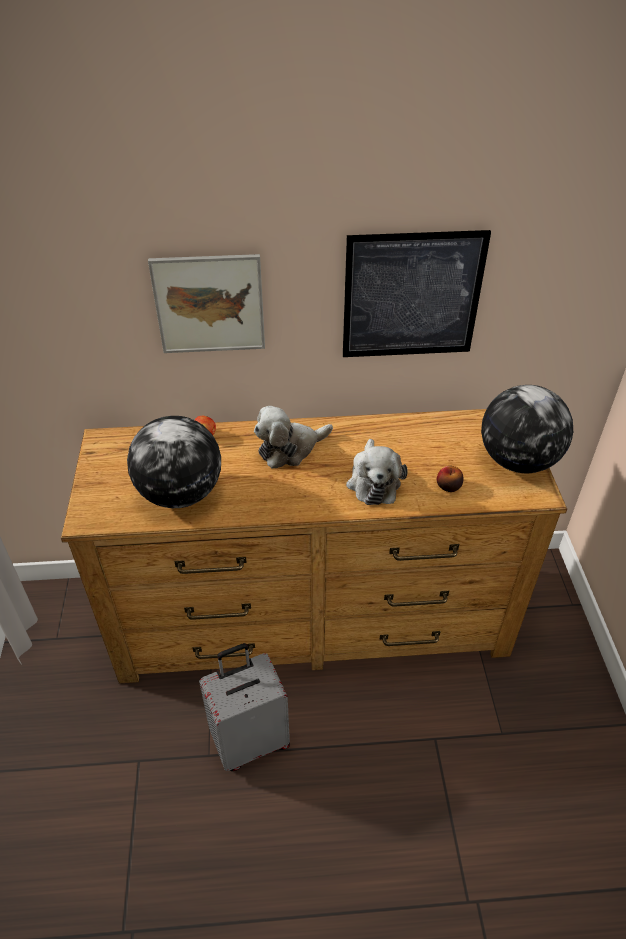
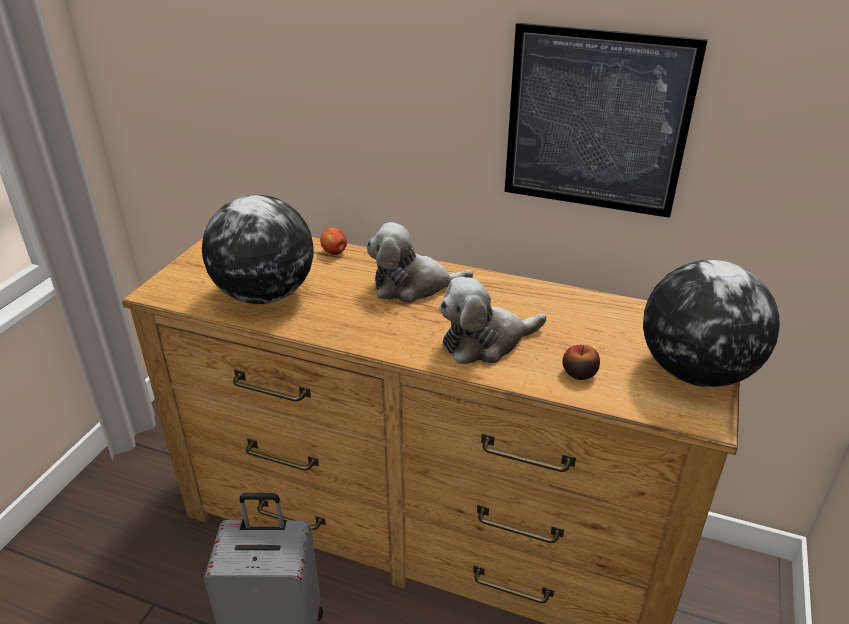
camera: 25 degrees right, 10 degrees down
picture [148,254,265,353] -> none
plush toy [346,439,408,505] -> plush toy turned 45 degrees clockwise [439,277,546,364]

